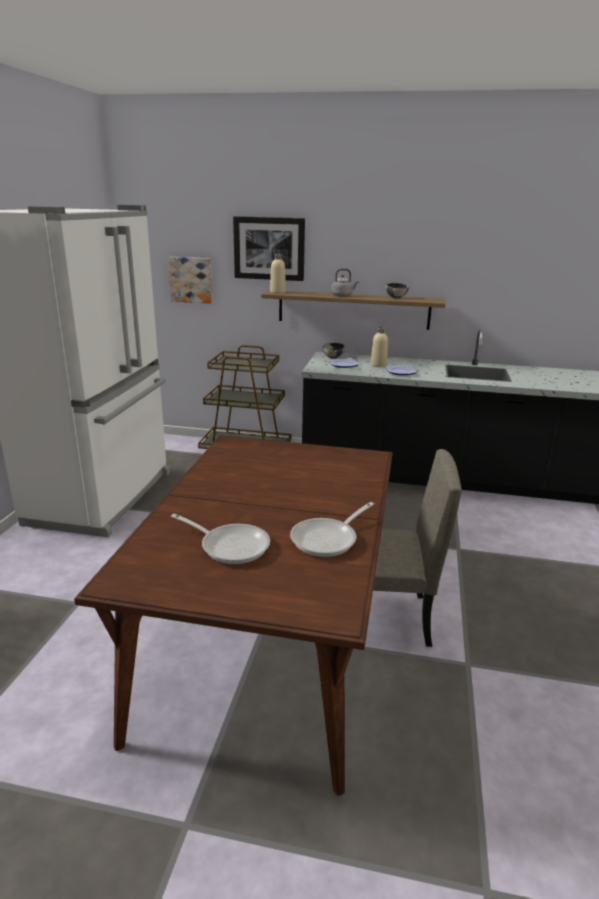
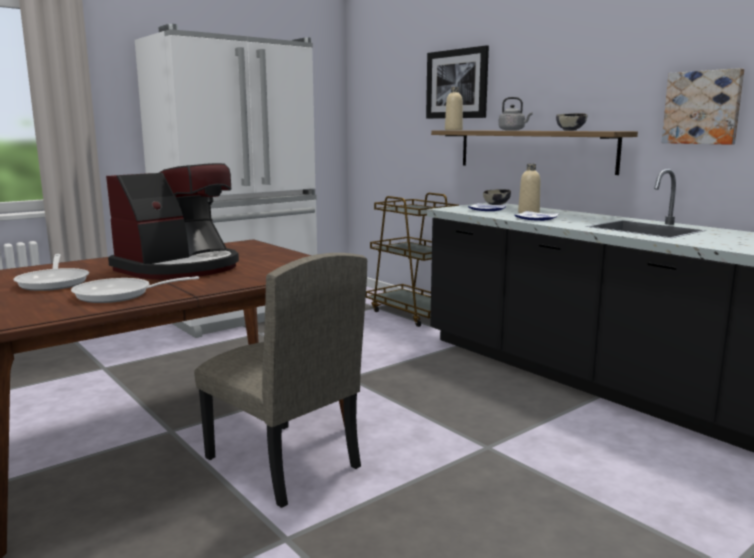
camera: 40 degrees right, 10 degrees down
picture [168,257,212,304] -> picture moved to [662,68,744,145]
none -> coffee machine [106,163,239,280]

